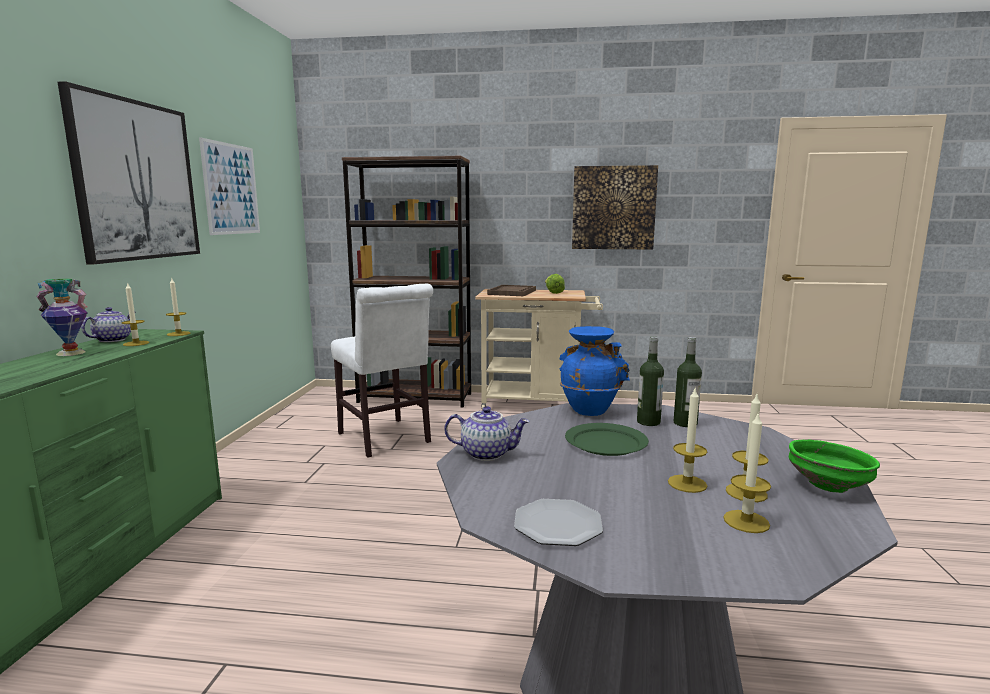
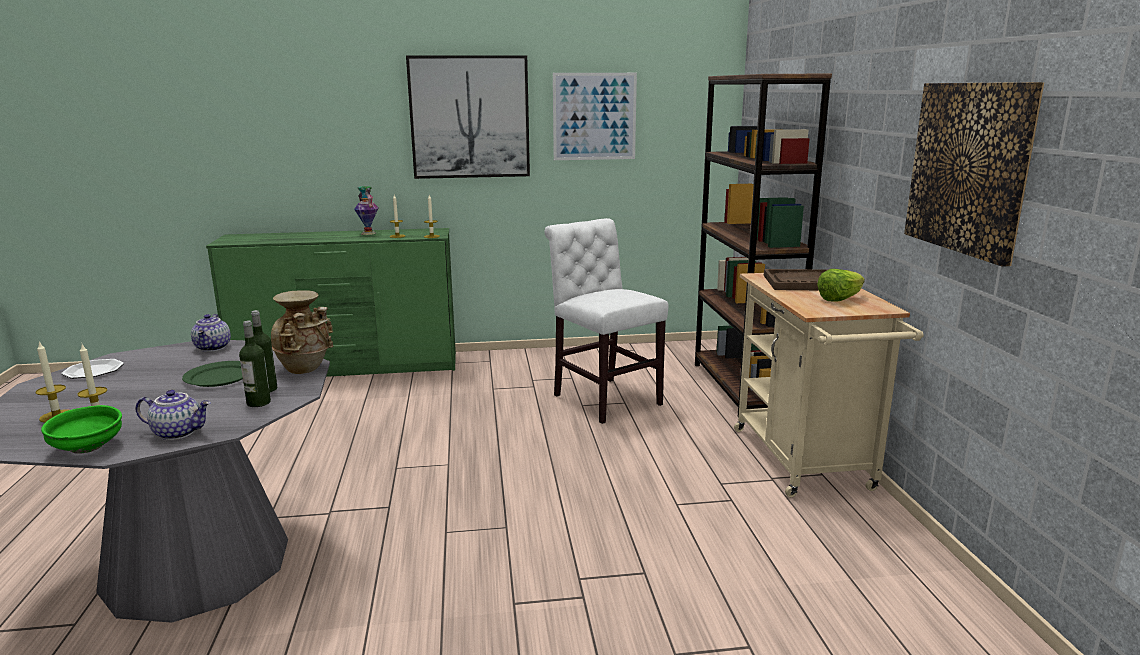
camera: 75 degrees right, 5 degrees up
teapot [81,307,136,342] -> teapot moved to [136,390,211,440]
white chair [331,284,433,458] -> white chair turned 105 degrees clockwise [545,218,669,424]
blue vase [560,326,630,416] -> beige vase [271,290,333,374]
candle [668,388,707,493] -> none

